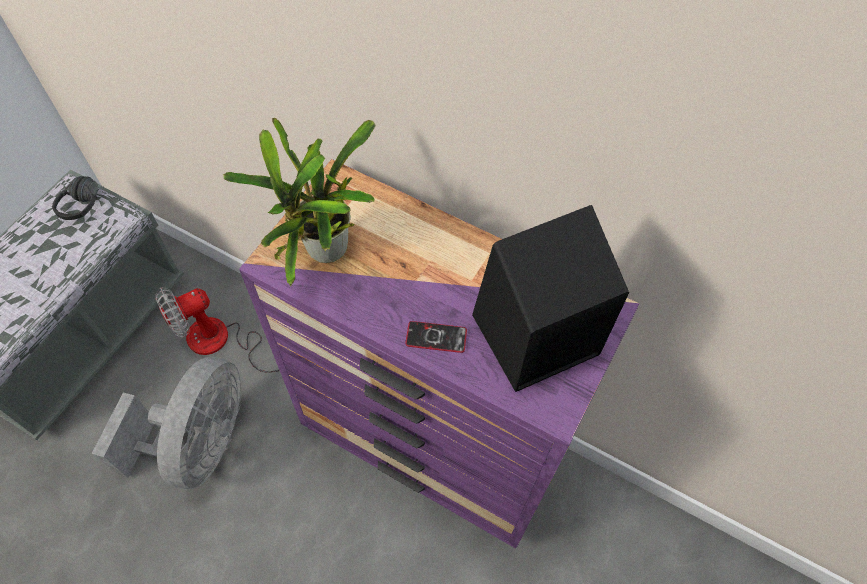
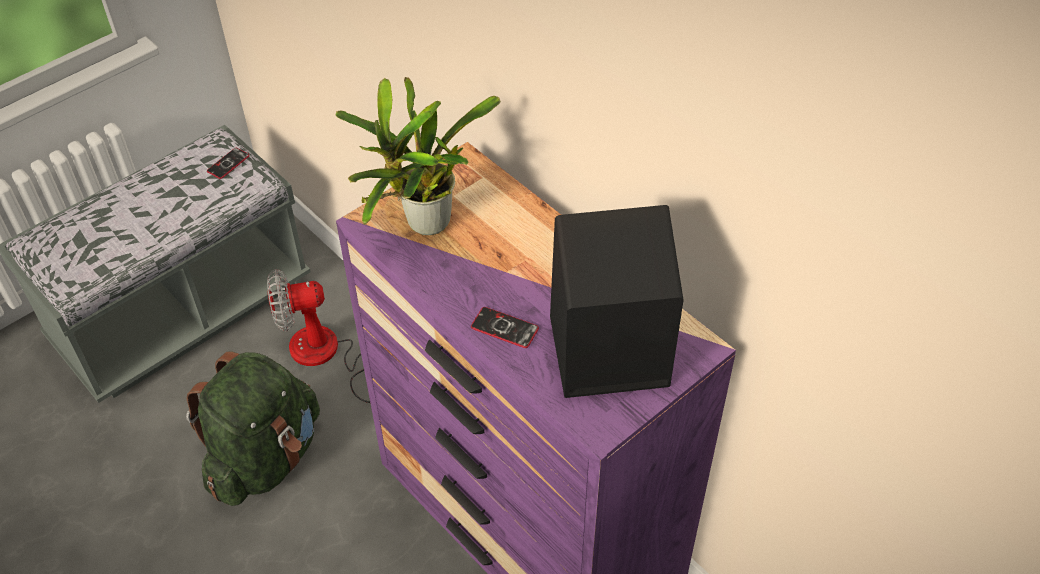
camera: 20 degrees right, 10 degrees down
black headphones [52,176,98,220] -> phone [207,148,250,179]
grey fan [92,357,241,489] -> green backpack [186,351,320,506]

